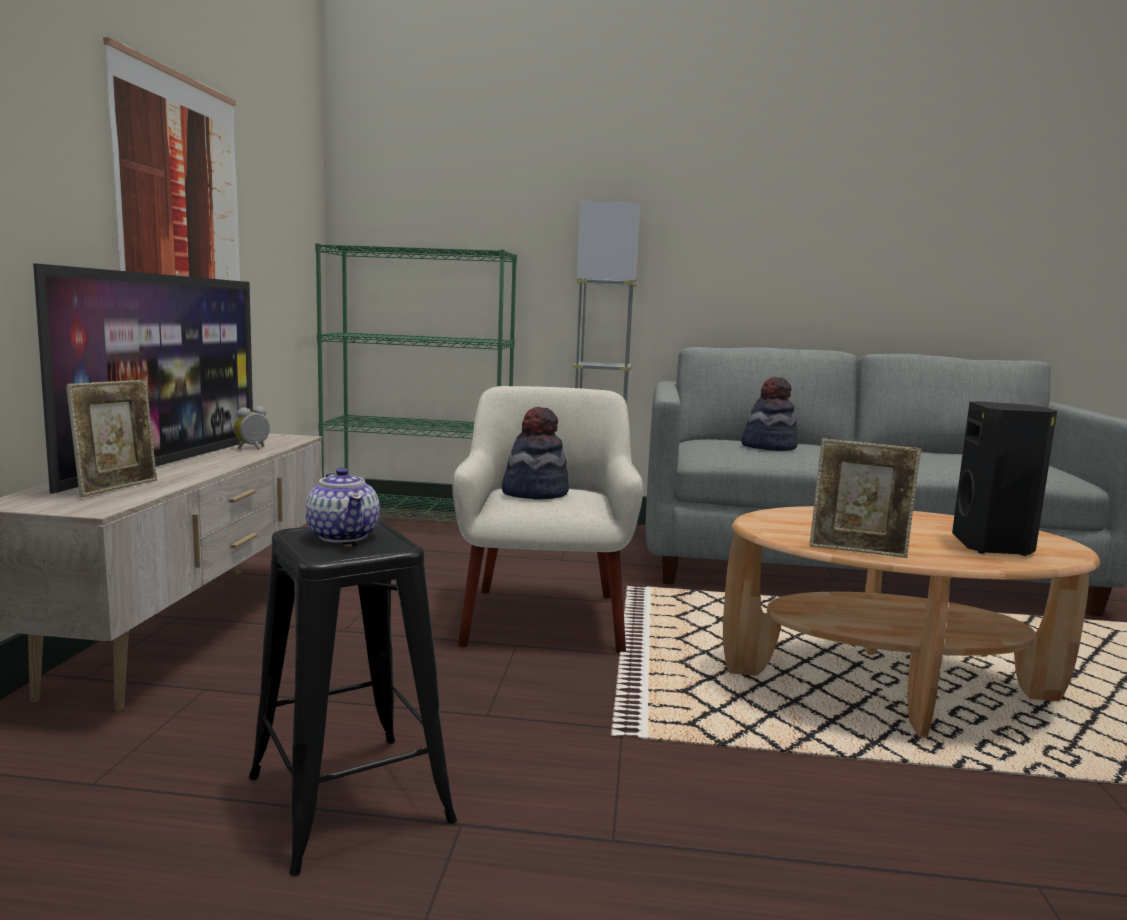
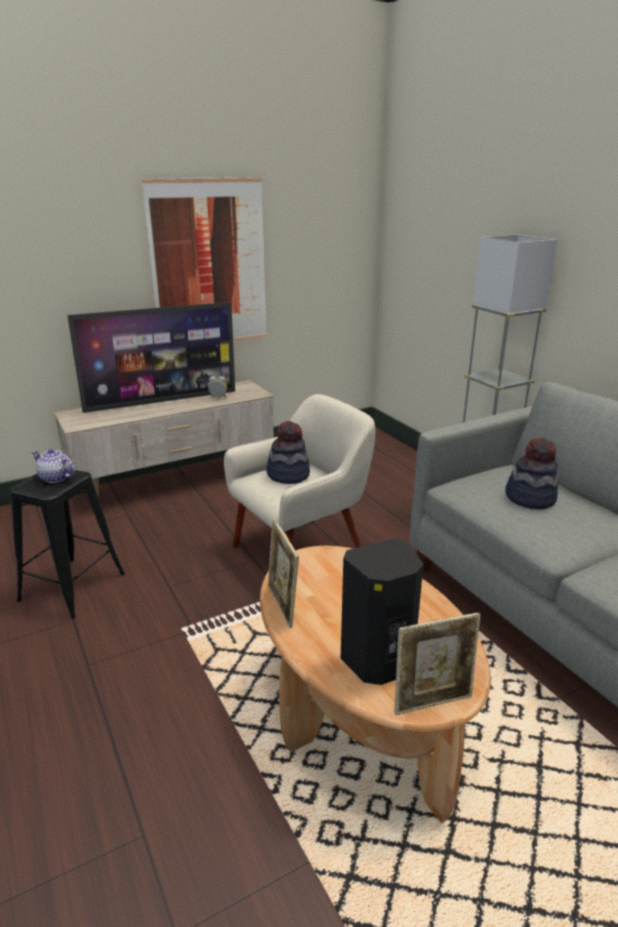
camera: 55 degrees right, 15 degrees up
picture frame [66,380,157,497] -> picture frame moved to [394,612,481,715]
teapot [305,467,380,543] -> teapot turned 90 degrees clockwise [31,448,75,483]
green bookcase [315,243,517,522] -> none

